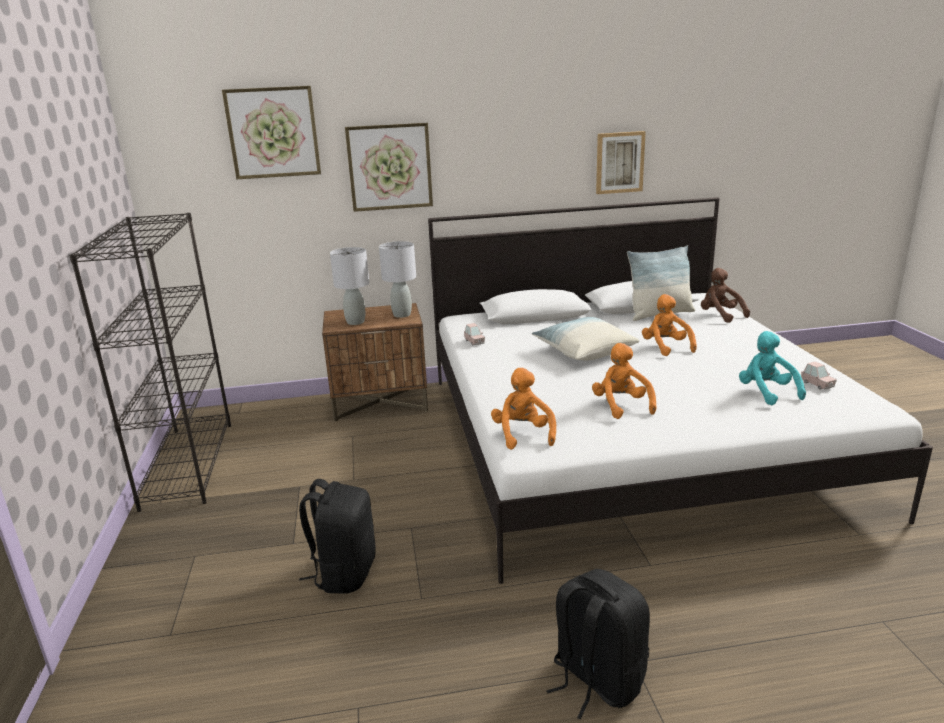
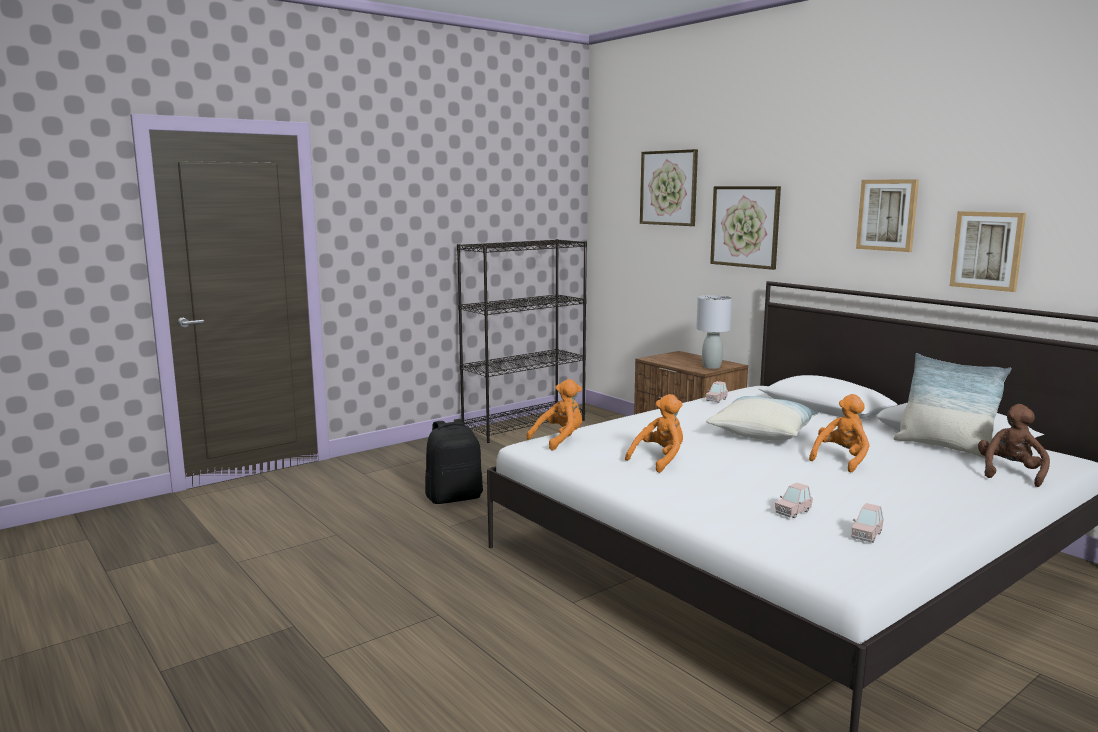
camera: 60 degrees right, 10 degrees down
grey table lamp [330,247,369,325] -> none
black backpack [546,569,650,720] -> none
turquoise plush toy [739,331,806,405] -> pink toy car [775,483,813,518]
none -> picture [856,179,919,252]

